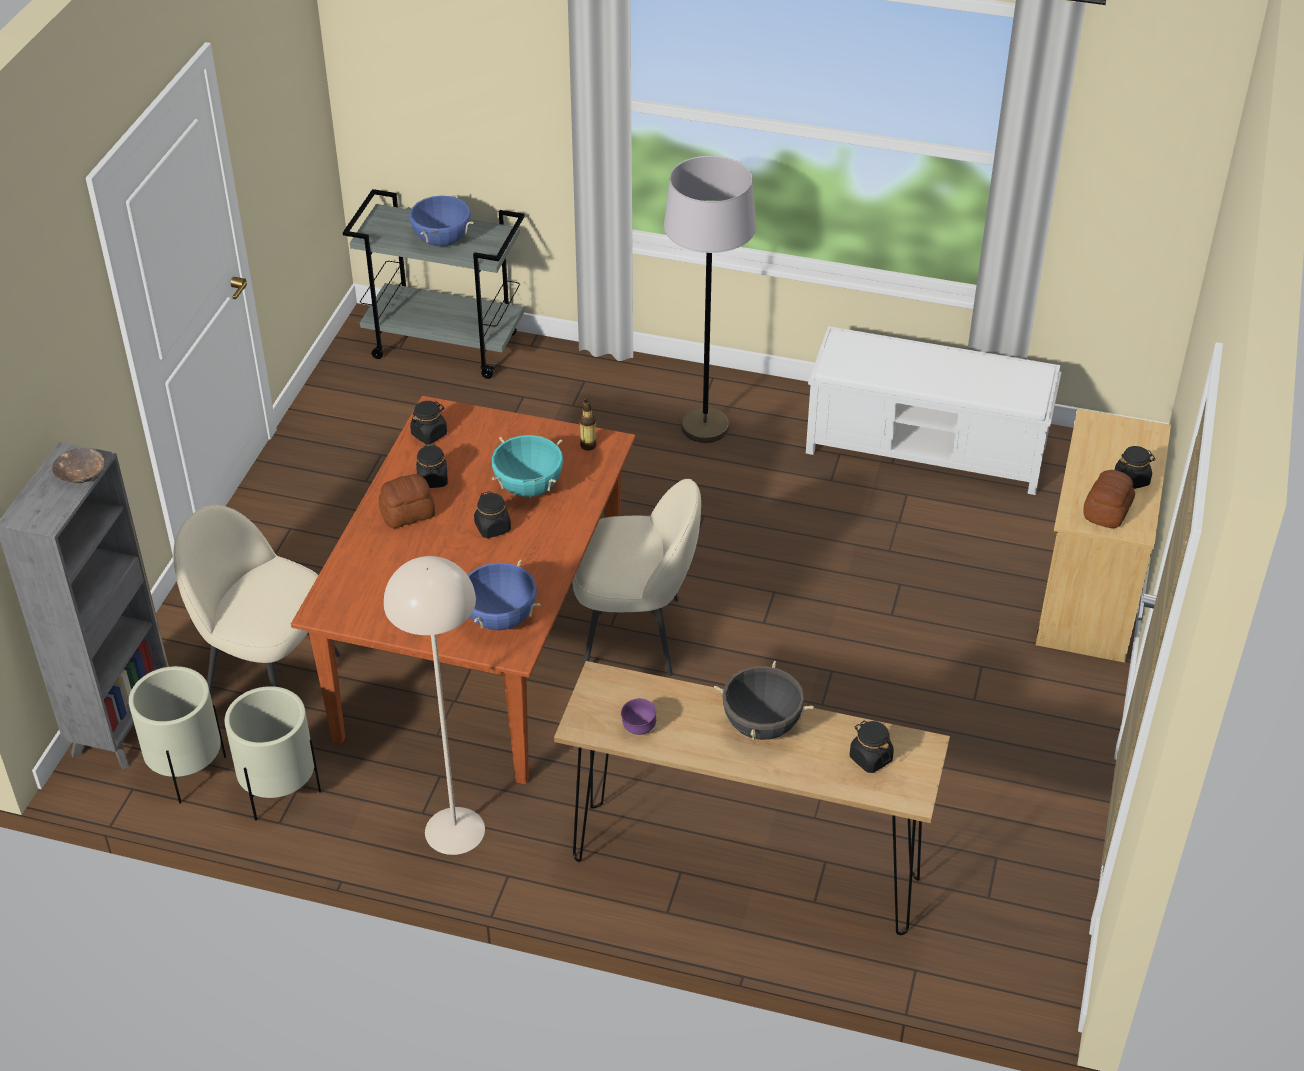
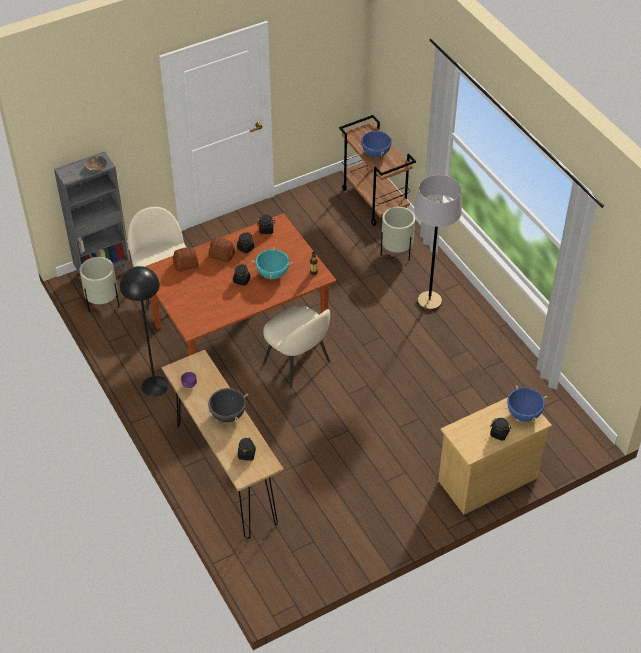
camera: 45 degrees right, 5 degrees up
beige planter [225,686,321,821] -> beige planter moved to [381,207,415,261]
grey cart [343,189,525,379] -> brown cart [339,115,416,226]
beige floor lamp [384,556,485,855] -> black floor lamp [120,266,169,397]
blue cooking pot [468,560,541,631] -> blue cooking pot moved to [505,385,547,422]
white bench [806,326,1061,495] -> none
bread [1083,470,1135,528] -> bread moved to [173,247,199,271]

